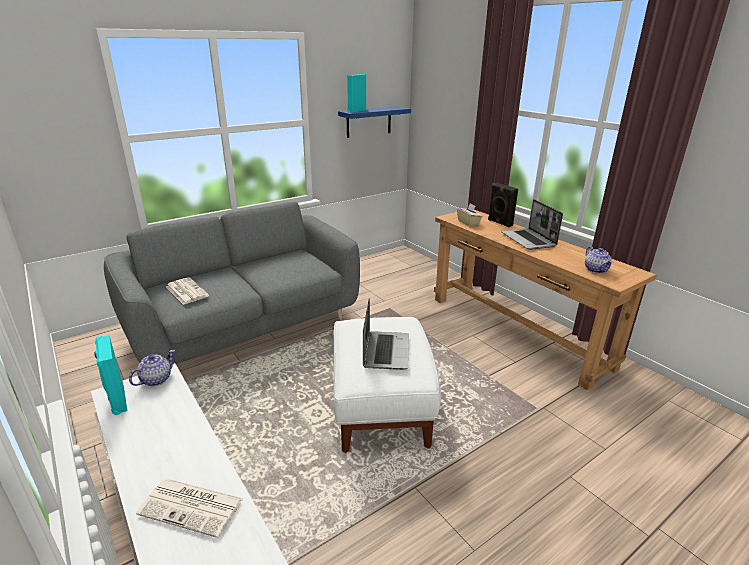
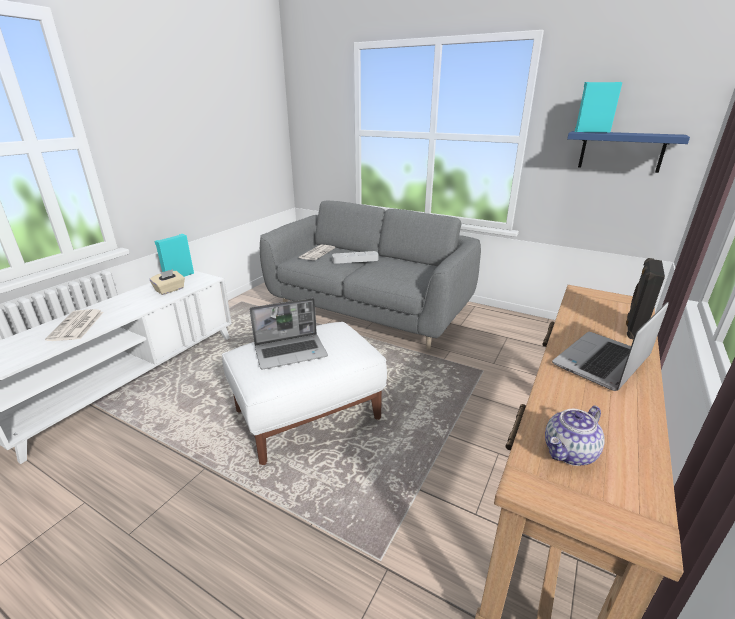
camera: 65 degrees right, 0 degrees up
teapot [129,350,175,386] -> none
beige tissue box [457,203,483,226] -> beige tissue box moved to [150,269,185,295]
none -> grey tray [332,251,378,264]

